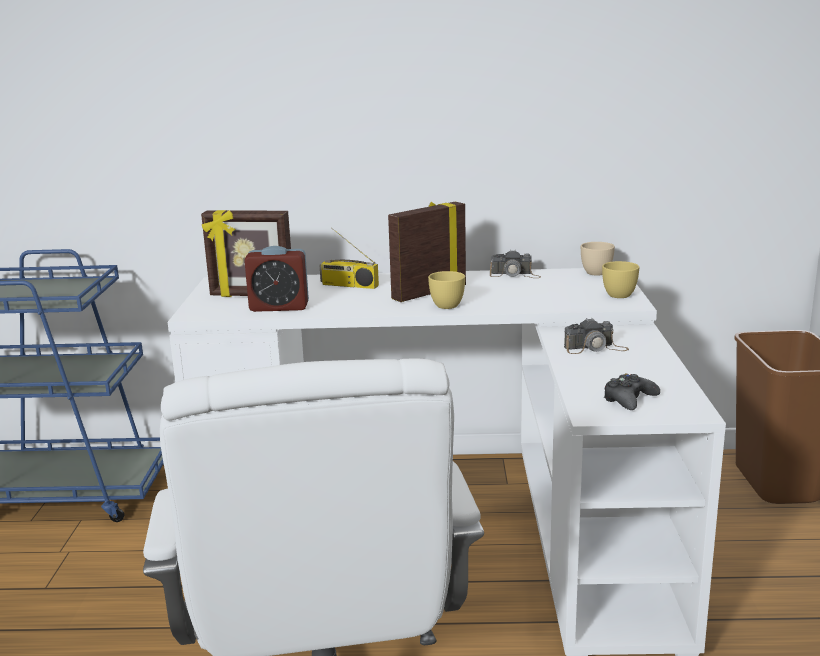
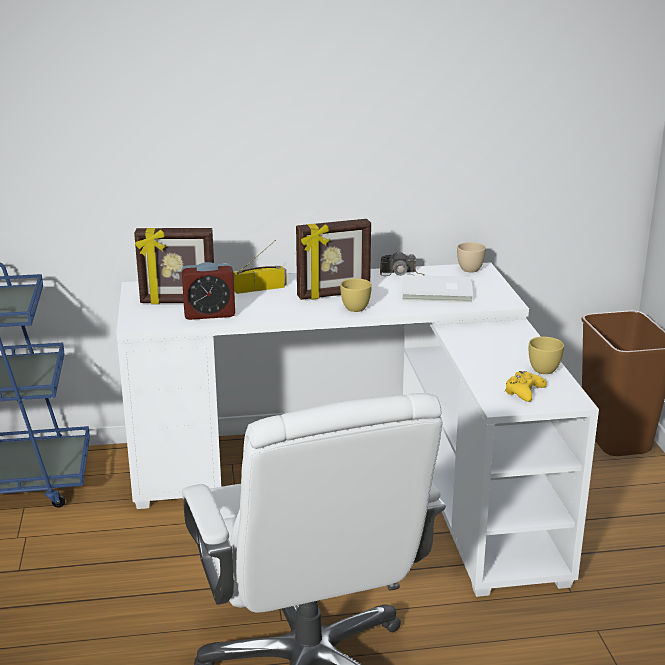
camera: 10 degrees left, 5 degrees up
radio [319,227,379,289] -> radio turned 150 degrees clockwise [233,240,287,294]
picture frame [388,202,466,302] -> picture frame turned 150 degrees counterclockwise [296,219,371,300]
camera [564,318,629,354] -> none
yellow cup [602,261,639,298] -> yellow cup moved to [529,337,564,374]
black game controller [603,373,660,410] -> yellow game controller [505,371,547,402]
none -> white book [402,275,473,303]

